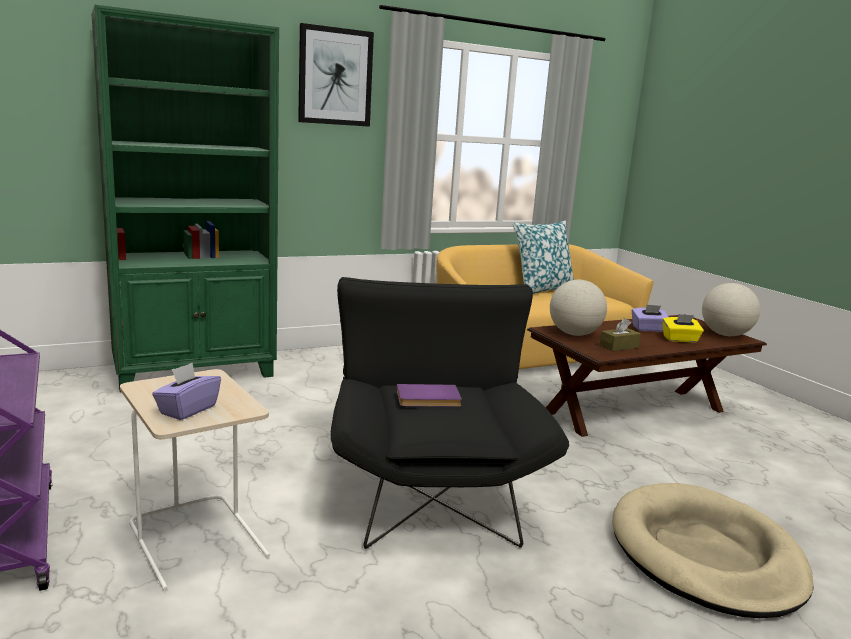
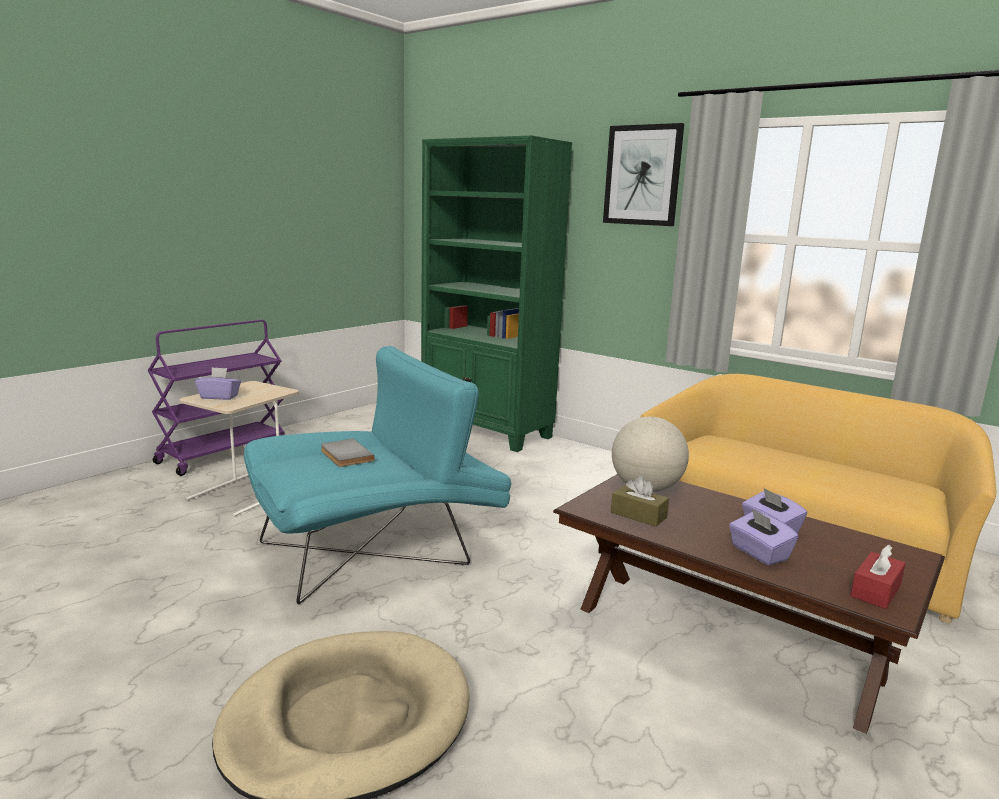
camera: 65 degrees right, 0 degrees up
black armchair [330,277,569,549] -> turquoise armchair [244,346,511,604]
purple book [396,384,462,407] -> grey book [321,439,375,467]
pillow [513,220,574,294] -> none
yellow tissue box [662,314,704,343] -> purple tissue box [729,508,799,565]
globe [702,283,760,336] -> red tissue box [850,545,906,609]

